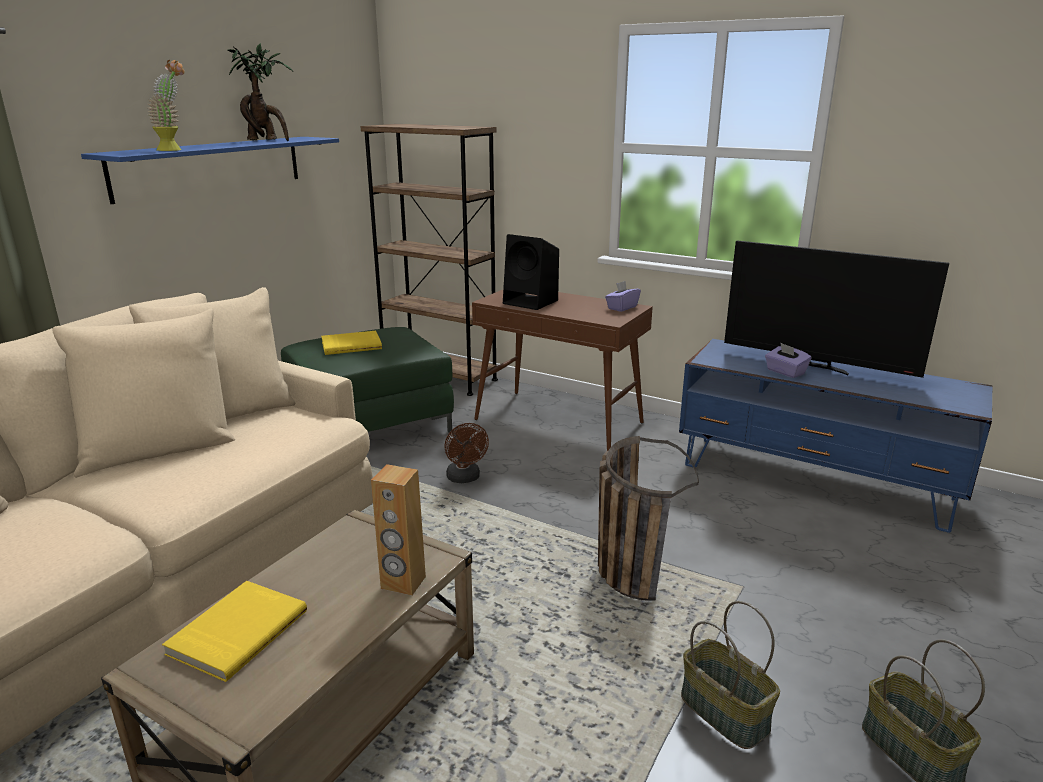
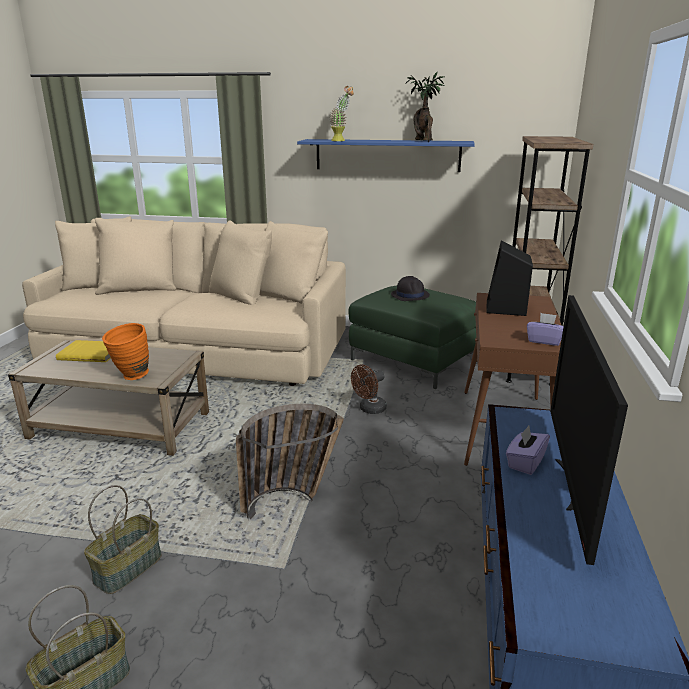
camera: 70 degrees right, 0 degrees up
yellow book [321,331,382,355] -> black hat [391,276,430,301]
brown speaker [371,464,426,596] -> orange vase [102,323,149,380]

